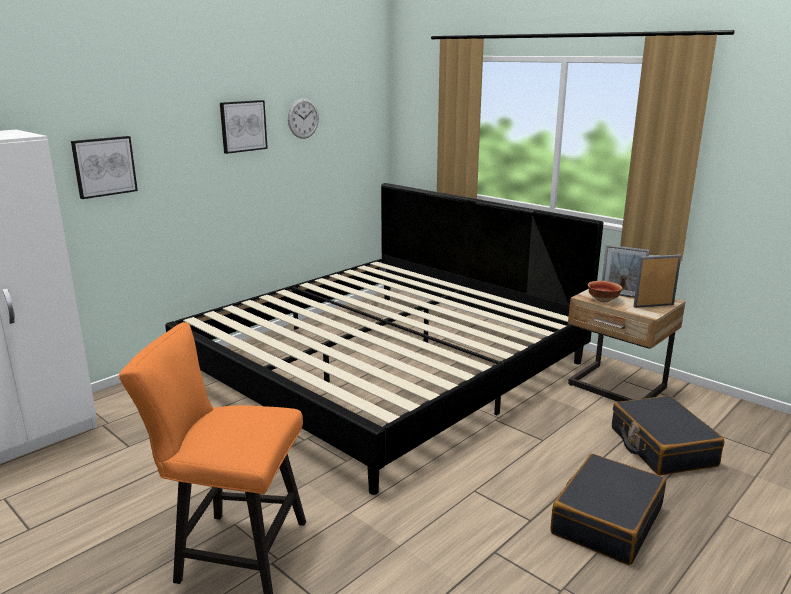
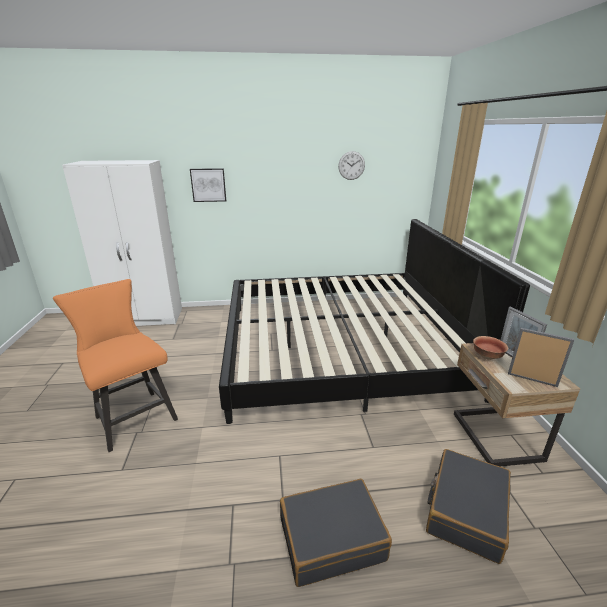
camera: 40 degrees right, 5 degrees up
picture [220,100,268,154] -> none

